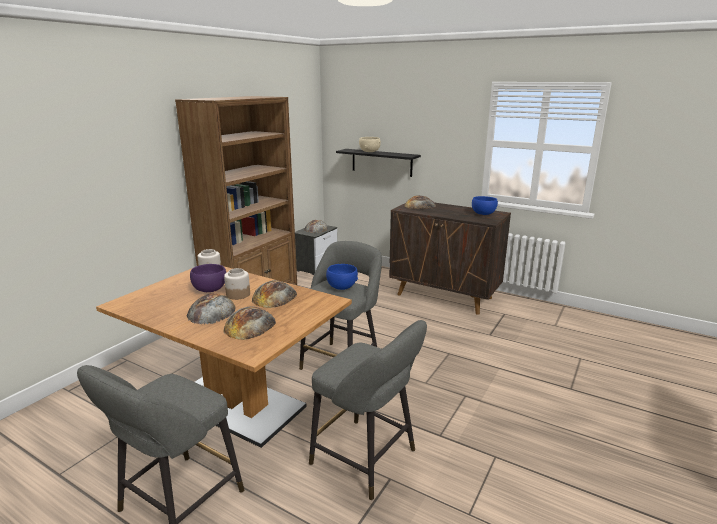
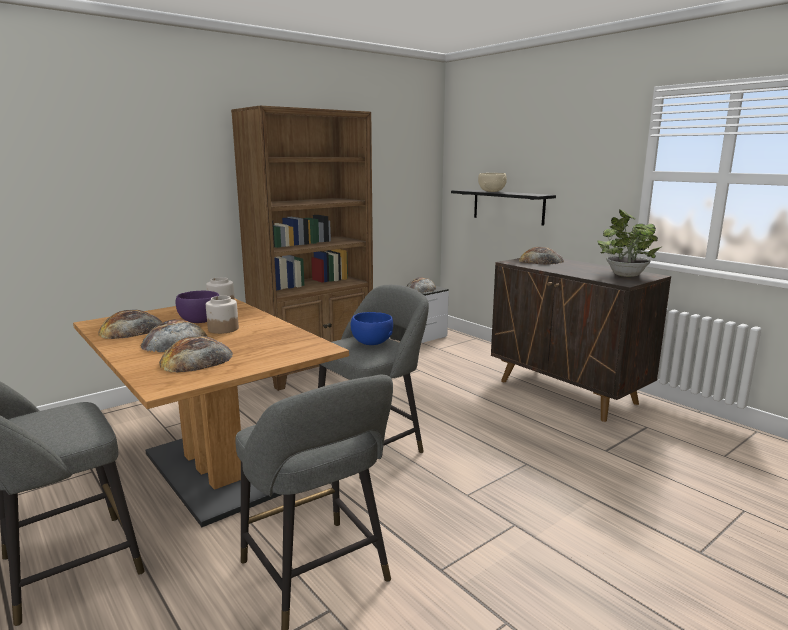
camera: 20 degrees right, 5 degrees down
bread [252,280,297,308] -> bread moved to [98,309,163,339]
blue bowl [472,196,498,215] -> potted plant [597,210,661,277]

